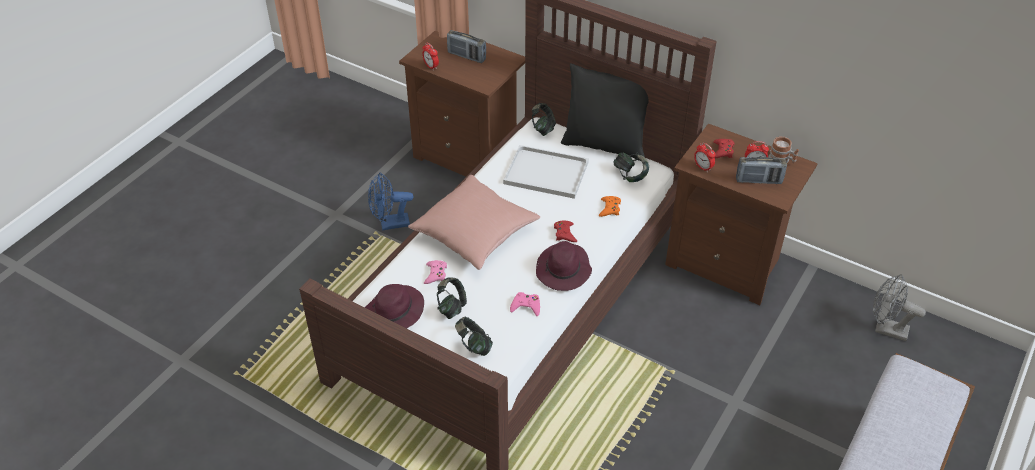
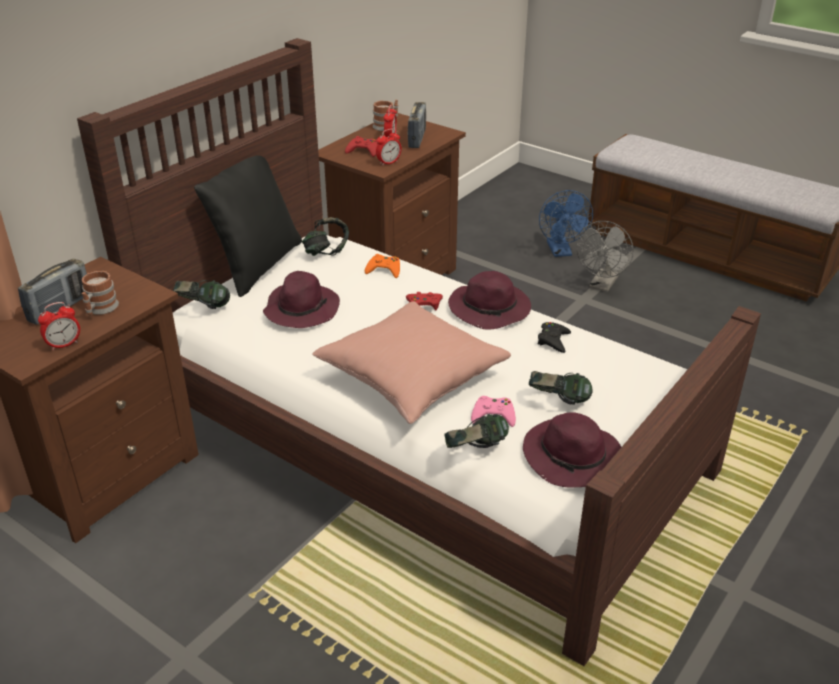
camera: 85 degrees left, 10 degrees down
blue fan [368,172,414,231] -> blue fan moved to [539,190,593,257]
headphones [455,317,493,356] -> headphones moved to [444,414,509,448]
white tray [503,145,589,199] -> purple hat [263,271,340,328]
pink game controller [510,292,540,316] -> black game controller [537,322,571,353]
grey fan [873,274,926,341] -> grey fan moved to [576,221,634,292]
none -> mug [82,271,119,316]

